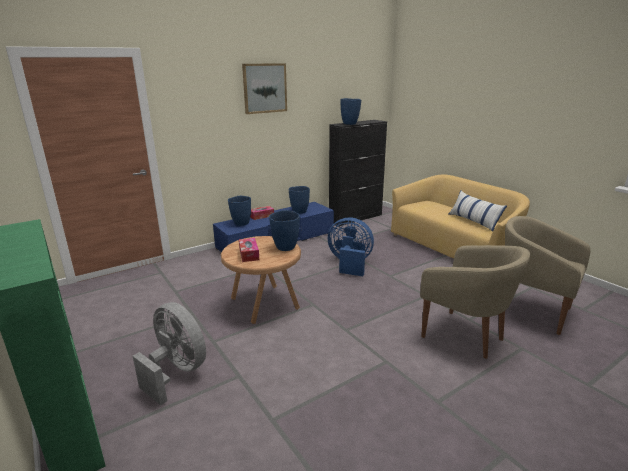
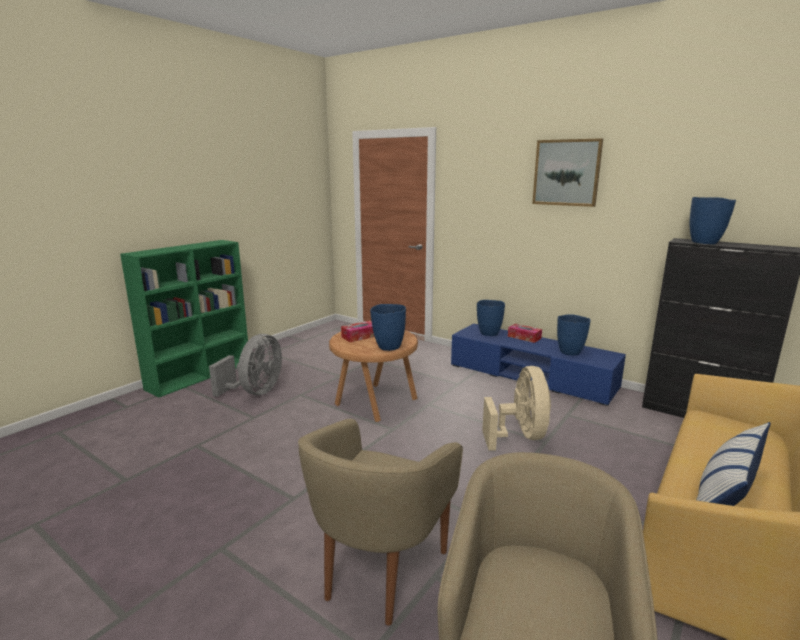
camera: 70 degrees right, 5 degrees down
blue fan [328,217,374,276] -> beige fan [482,366,551,450]

